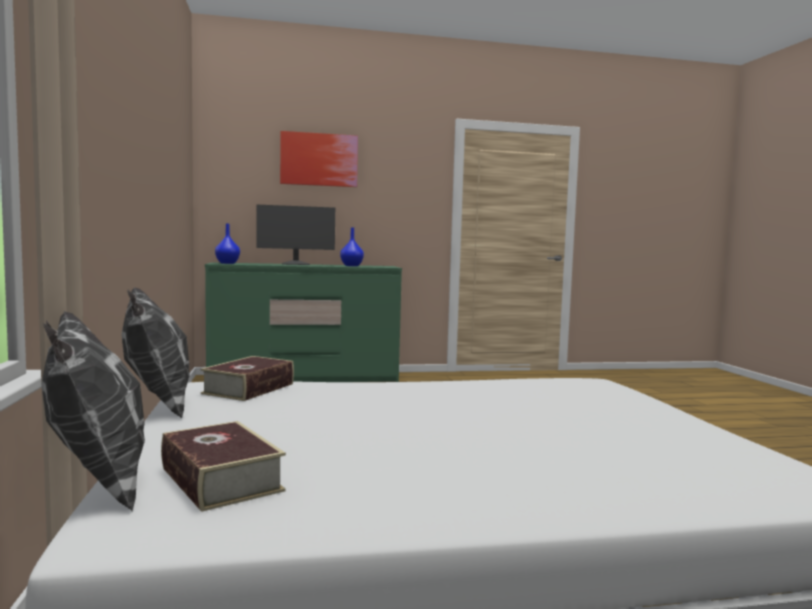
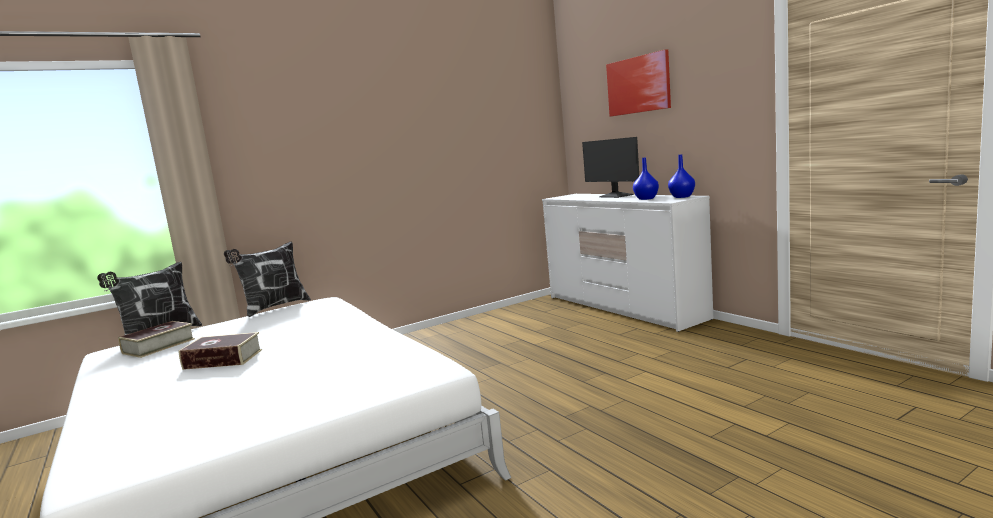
camera: 70 degrees right, 5 degrees up
book [200,356,294,401] -> book moved to [178,332,262,370]
green dresser [205,262,402,382] -> white dresser [542,194,713,332]
blue vase [215,224,240,264] -> blue vase moved to [668,154,695,198]

